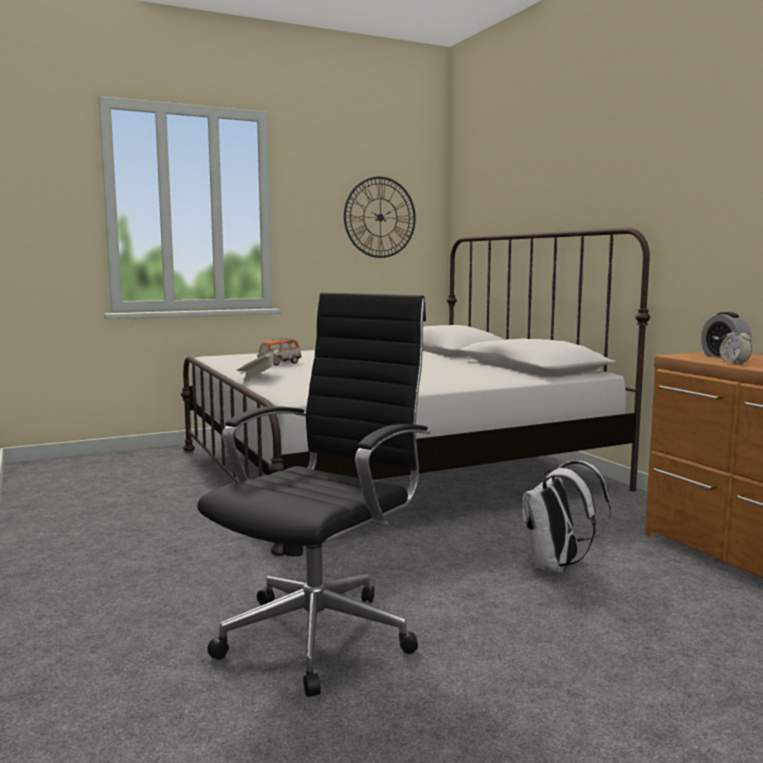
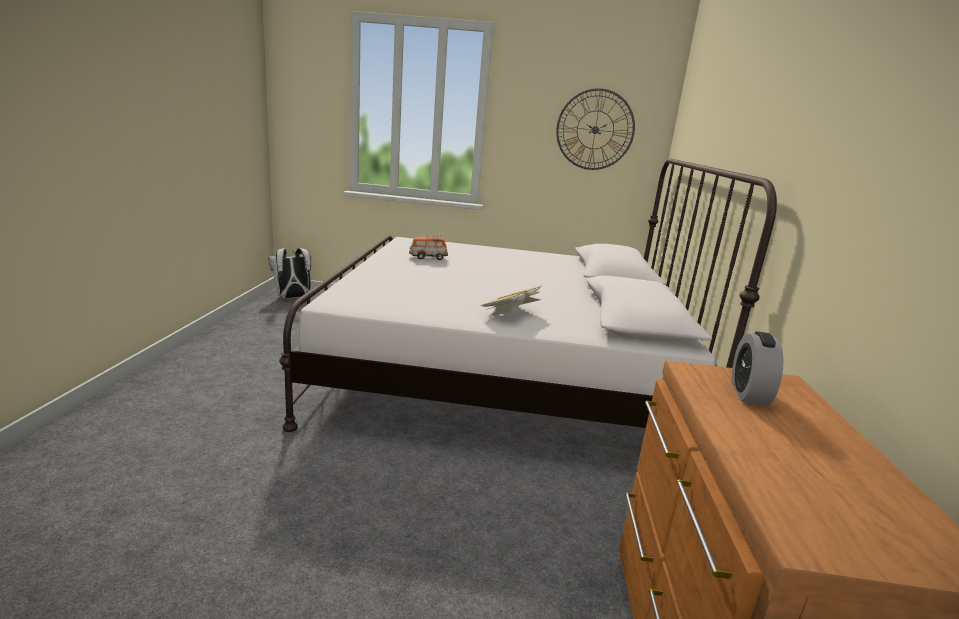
camera: 30 degrees right, 10 degrees up
black office chair [197,293,430,697] -> none
book [237,348,282,381] -> book moved to [480,286,541,317]
white backpack [523,460,611,573] -> white backpack moved to [268,248,311,299]
alarm clock [720,327,752,364] -> none

